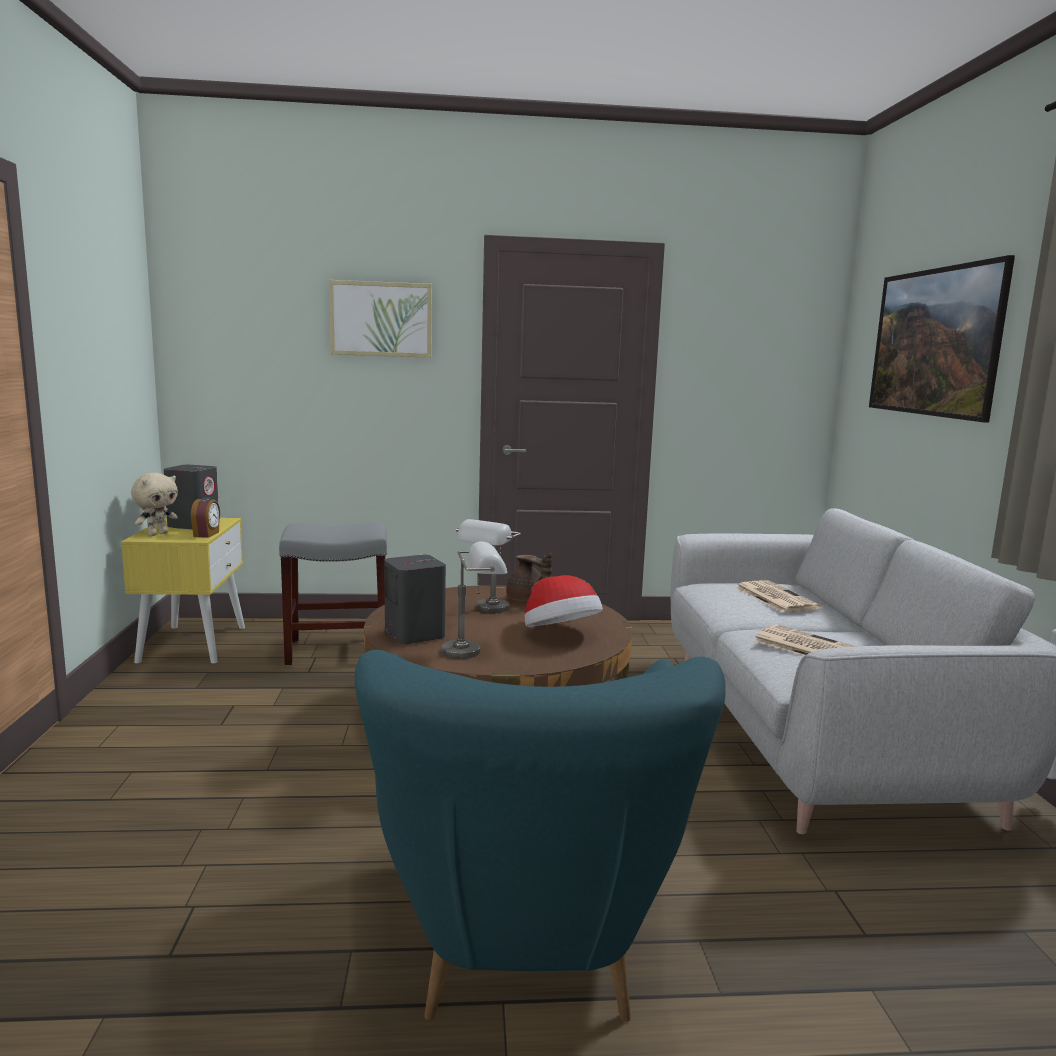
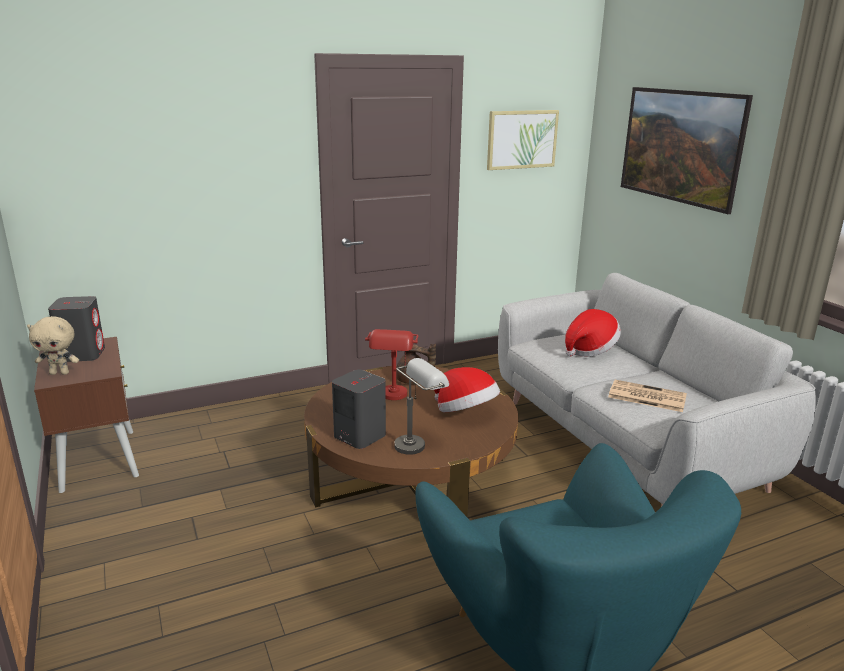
camera: 20 degrees left, 10 degrees up
yellow nightstand [121,517,245,663] -> brown nightstand [34,337,139,493]
beige plush toy [131,473,178,536] -> beige plush toy turned 75 degrees clockwise [27,316,79,375]
alarm clock [191,497,220,538] -> none
grey stool [279,522,387,666] -> none
picture [329,280,432,358] -> picture moved to [487,110,559,170]
grey table lamp [456,519,521,613] -> red table lamp [365,329,418,400]
newspaper [735,580,821,612] -> hat [565,309,621,357]

